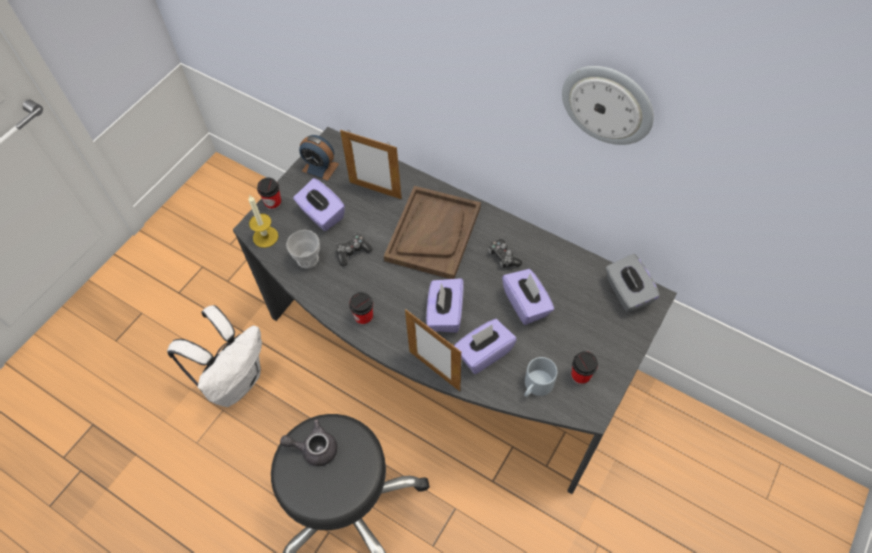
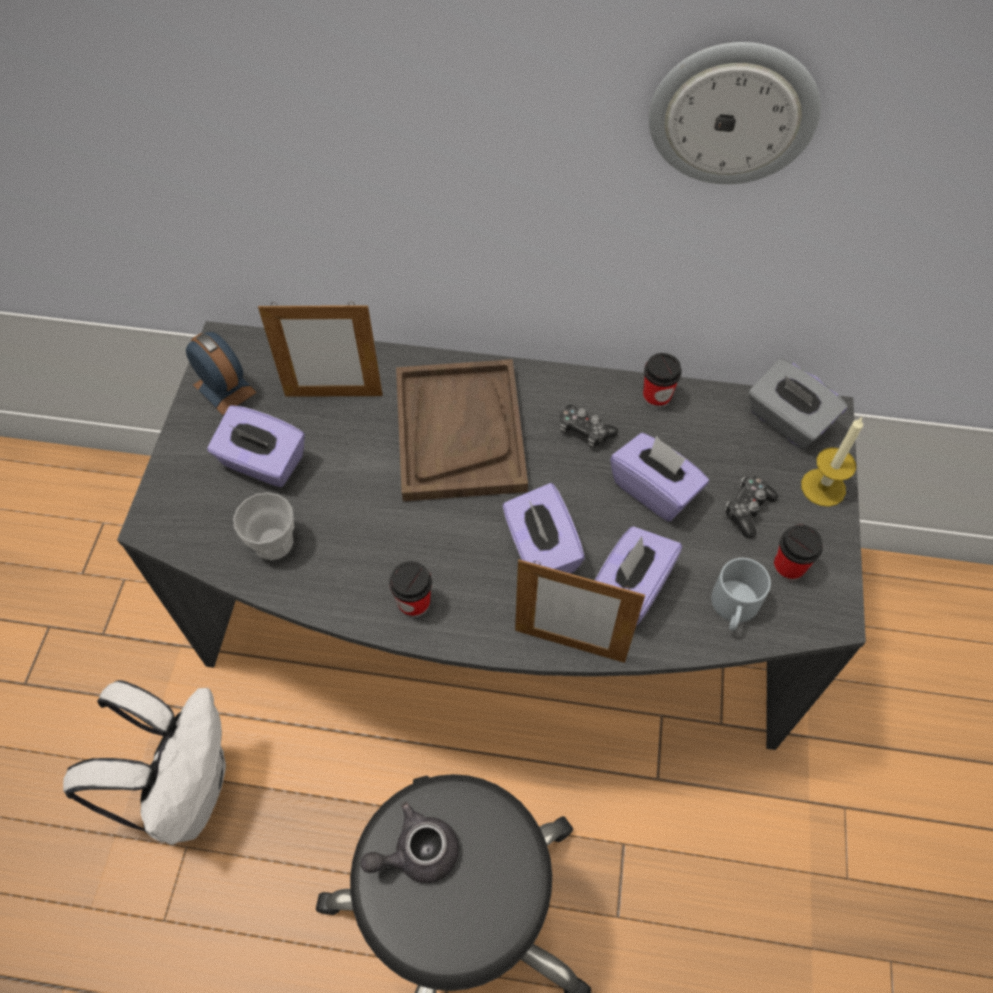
camera: 25 degrees left, 0 degrees up
candle [248,195,278,248] -> candle moved to [801,417,863,507]
cup [257,178,282,210] -> cup moved to [643,353,682,409]
alarm clock [299,135,339,181] -> alarm clock turned 135 degrees counterclockwise [186,332,257,415]
game controller [336,234,372,267] -> game controller moved to [725,476,778,538]

